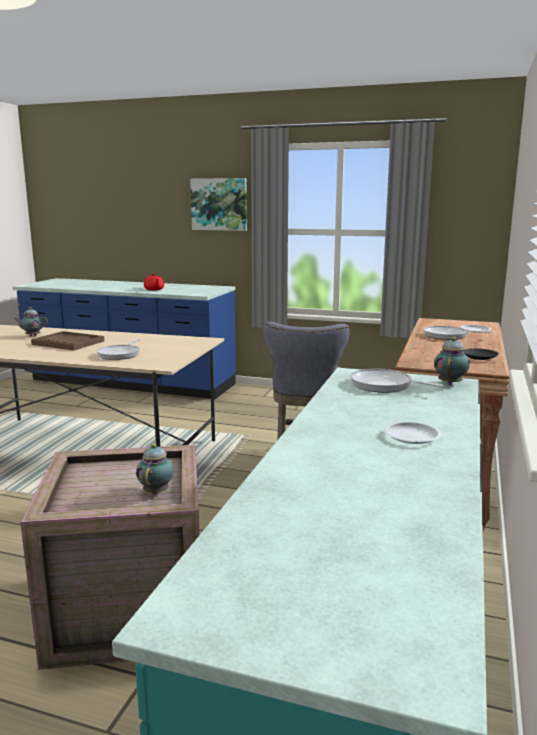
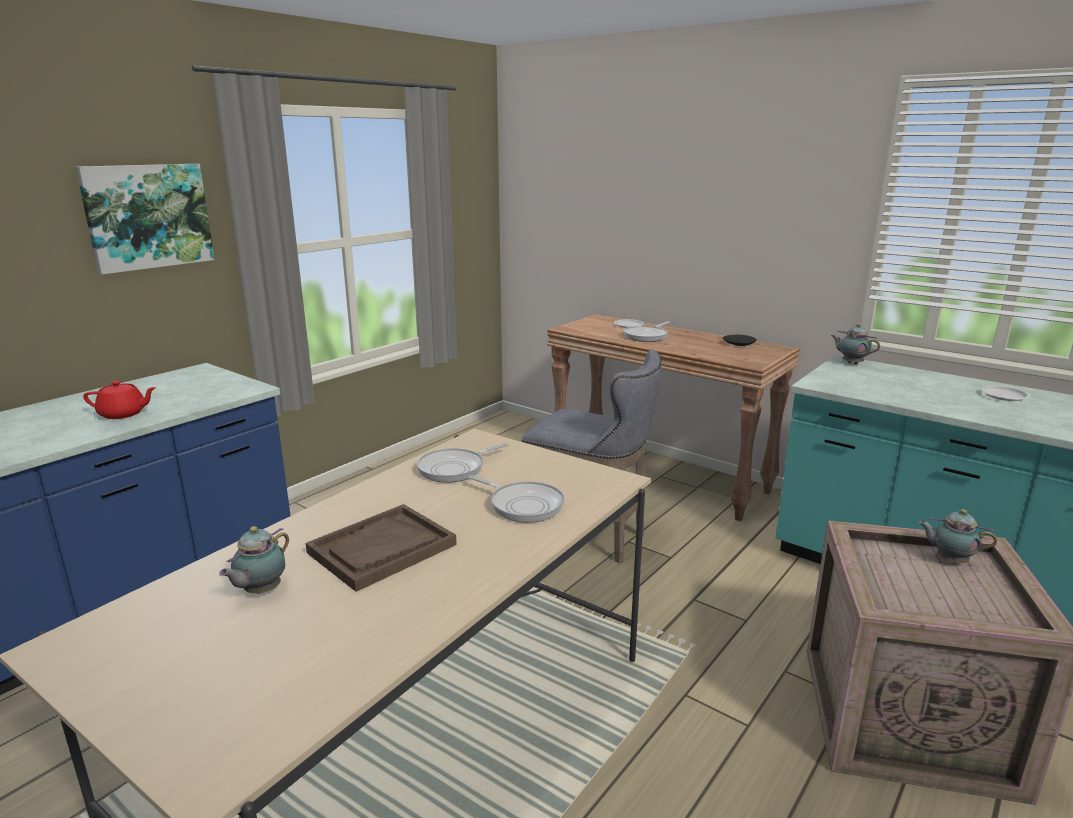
camera: 70 degrees left, 5 degrees up
frying pan [350,369,443,393] -> frying pan moved to [417,443,509,482]

